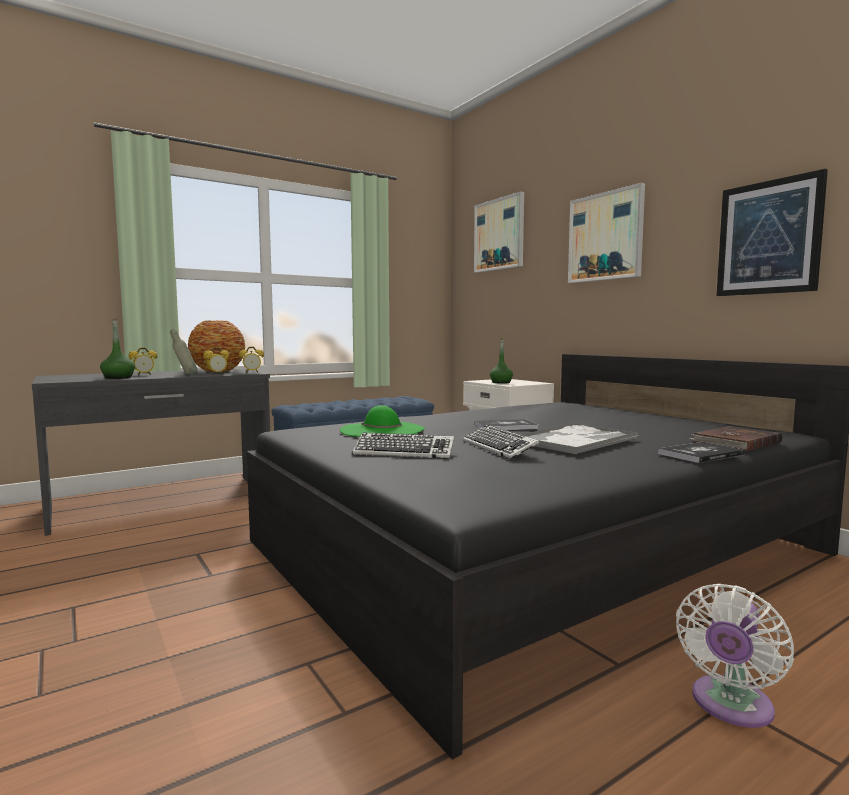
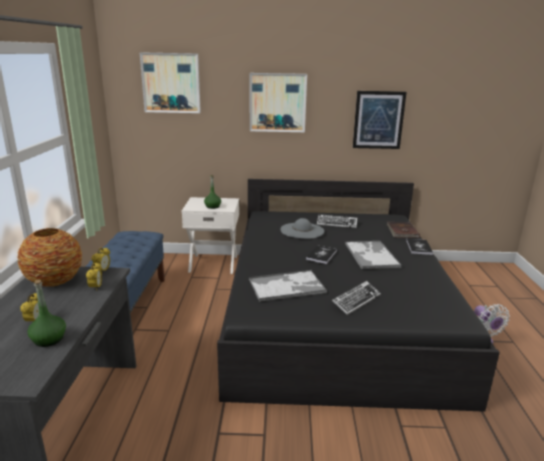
camera: 55 degrees left, 15 degrees up
grey bottle [170,329,198,375] -> none
green hat [340,405,425,437] -> tray [249,270,327,302]
keyboard [463,424,539,459] -> keyboard moved to [317,214,357,228]
none -> grey hat [280,218,324,239]

